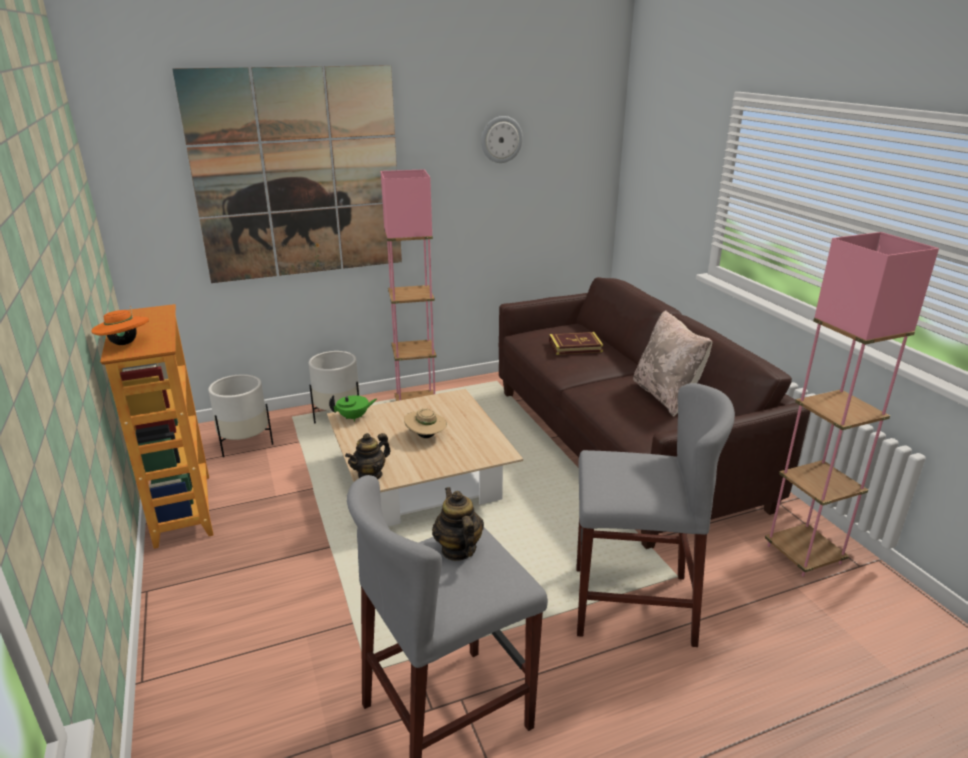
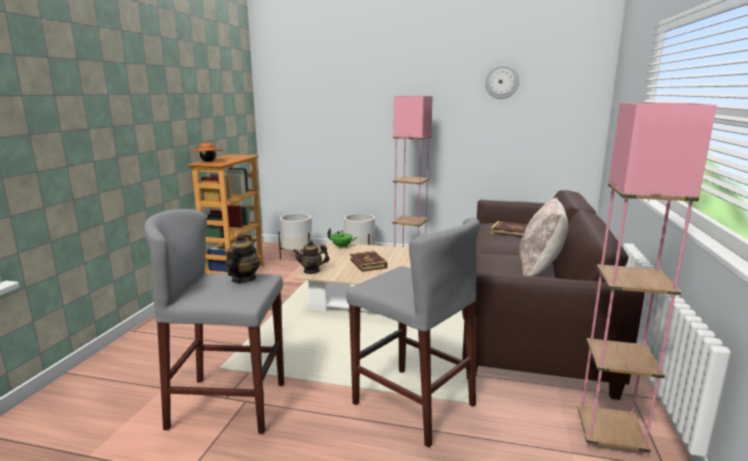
camera: 35 degrees right, 10 degrees down
picture [172,65,402,283] -> none
beige hat [404,409,447,438] -> book [350,251,387,272]

